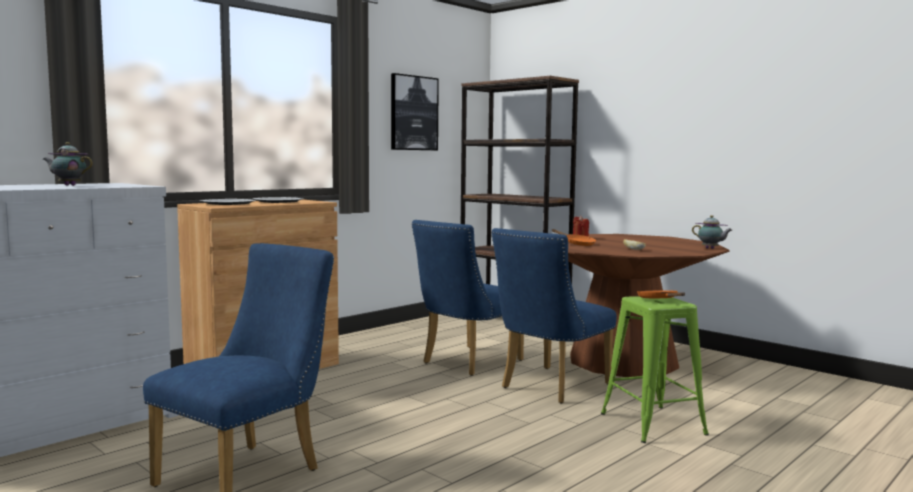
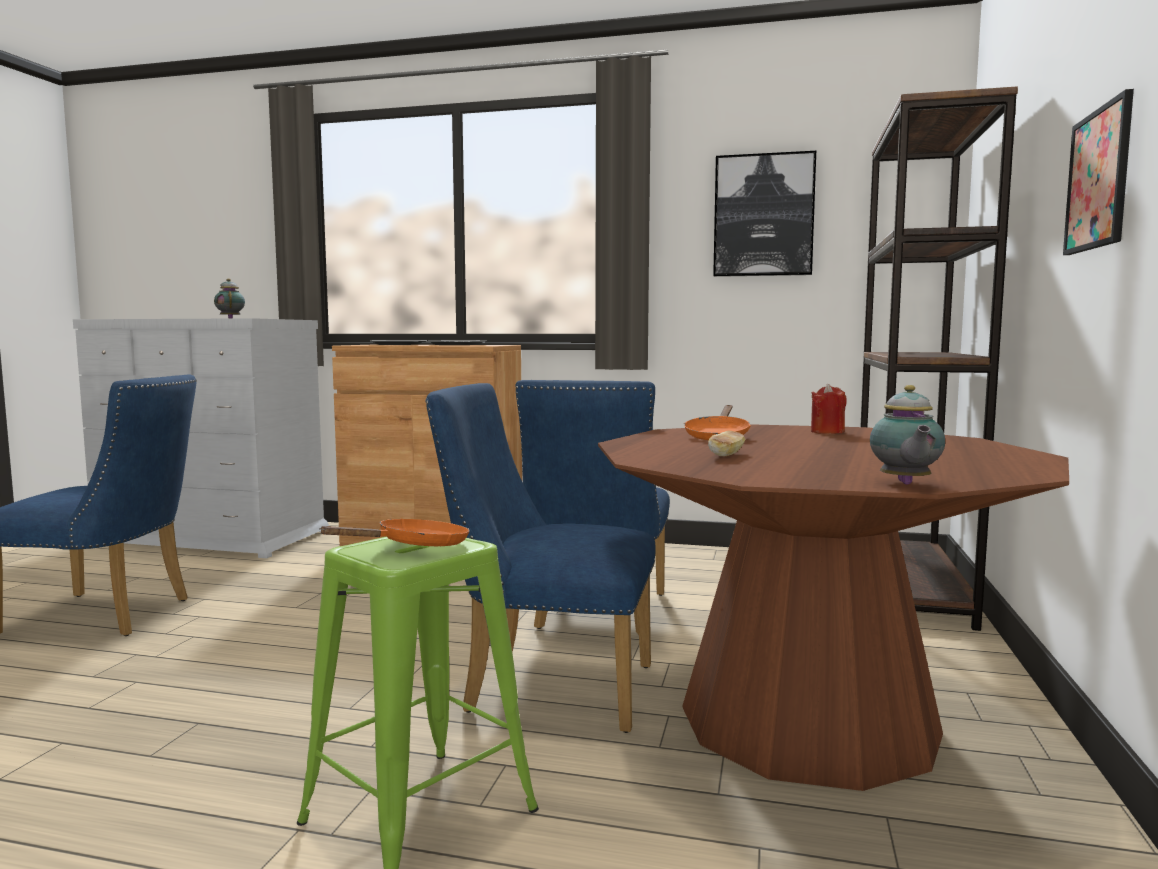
camera: 60 degrees right, 0 degrees up
blue chair [412,220,524,376] -> blue chair turned 90 degrees counterclockwise [515,380,670,635]
none -> picture [1063,89,1134,255]

